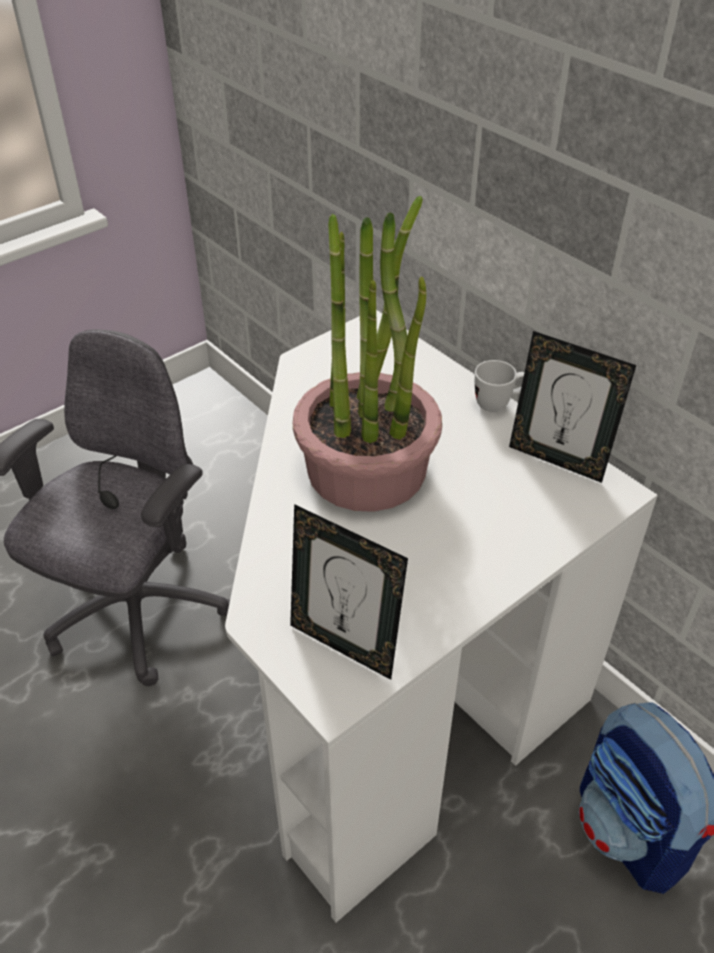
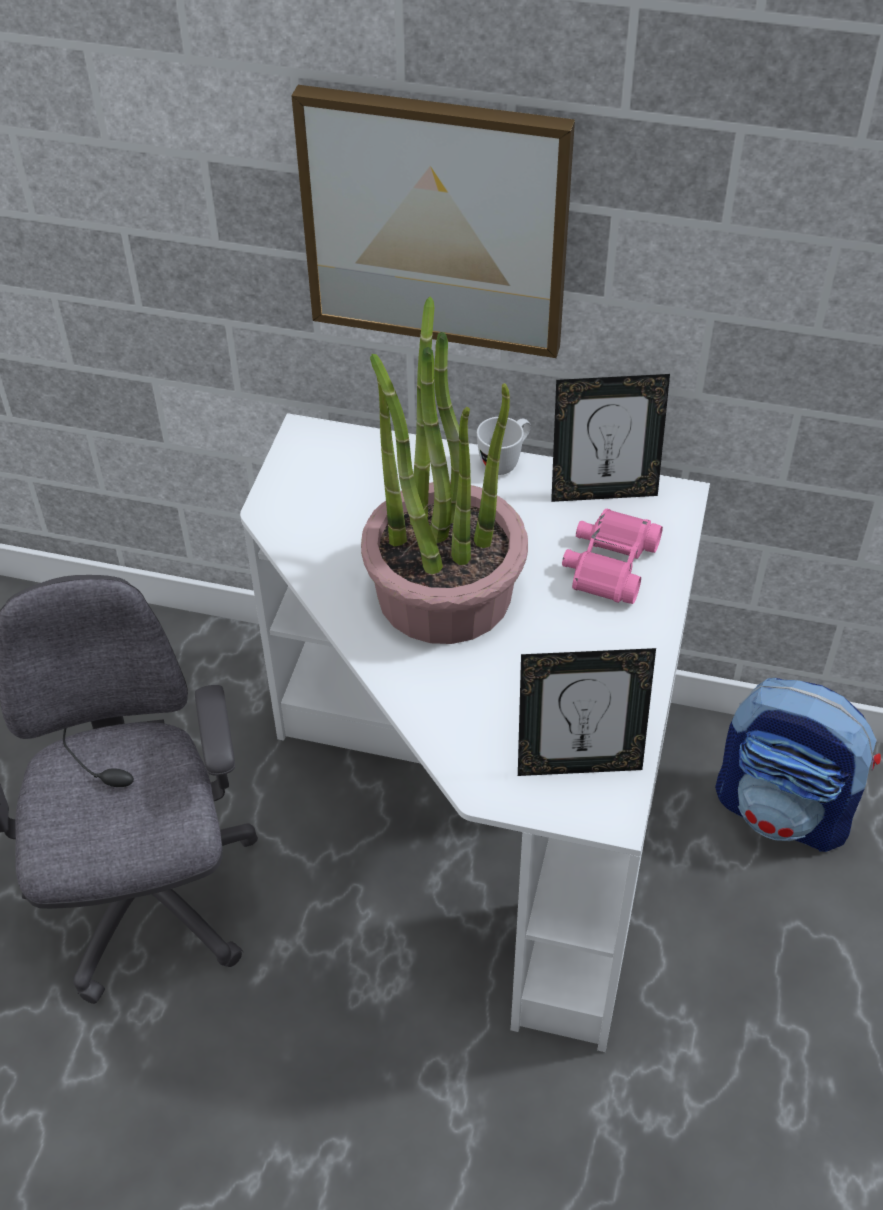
camera: 35 degrees left, 5 degrees up
none -> picture [291,85,575,358]
none -> pink binoculars [562,509,663,604]

